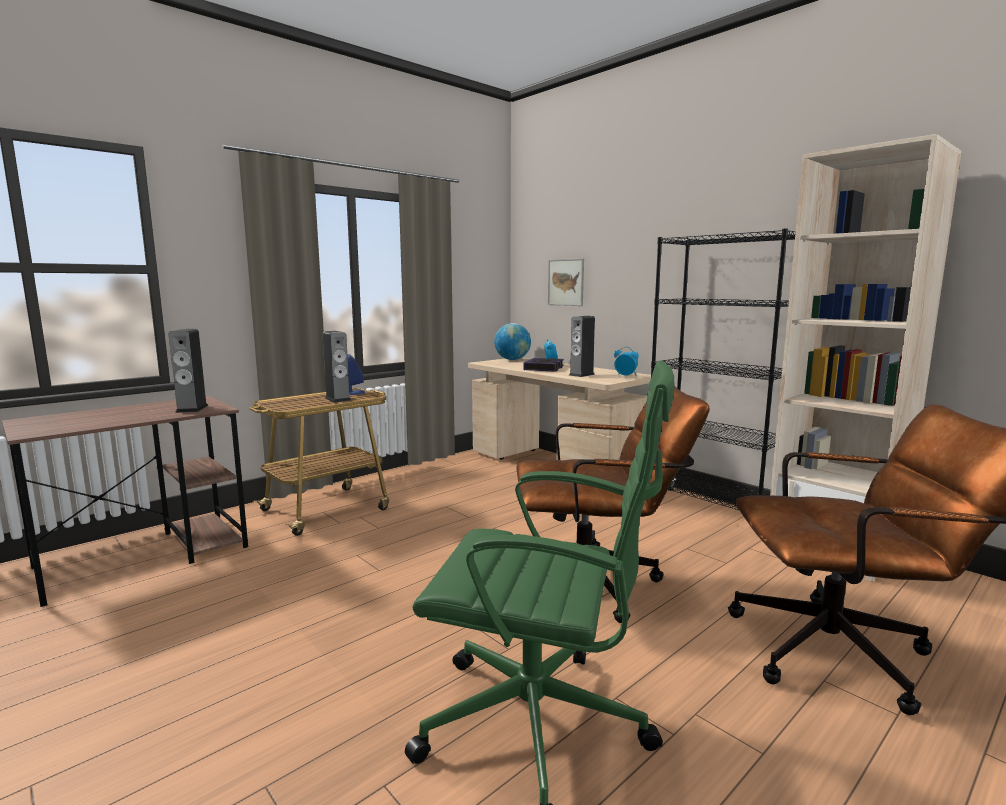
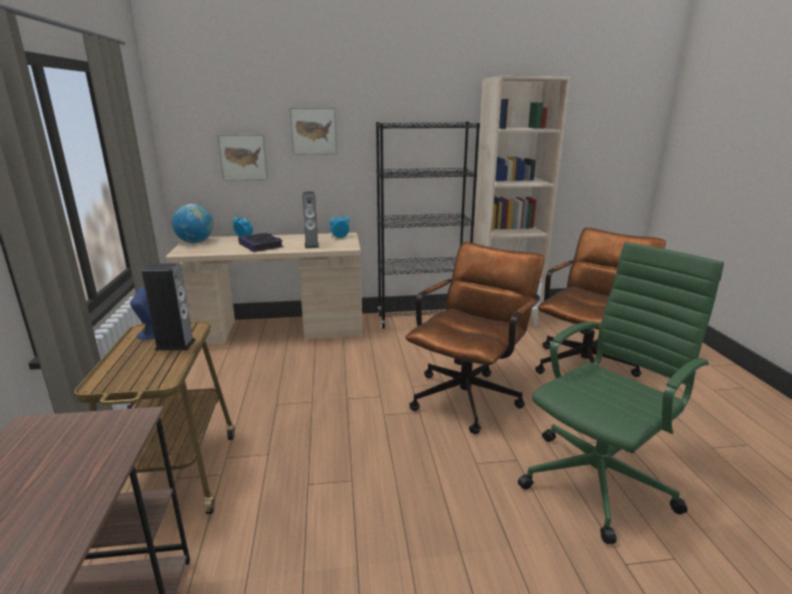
camera: 55 degrees left, 10 degrees up
speaker [169,329,208,413] -> none
none -> picture [289,107,337,155]

